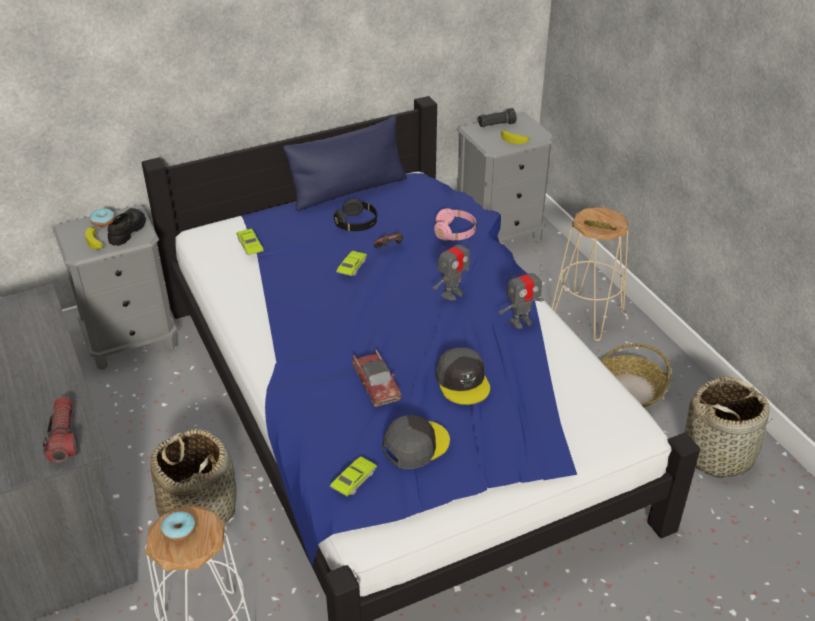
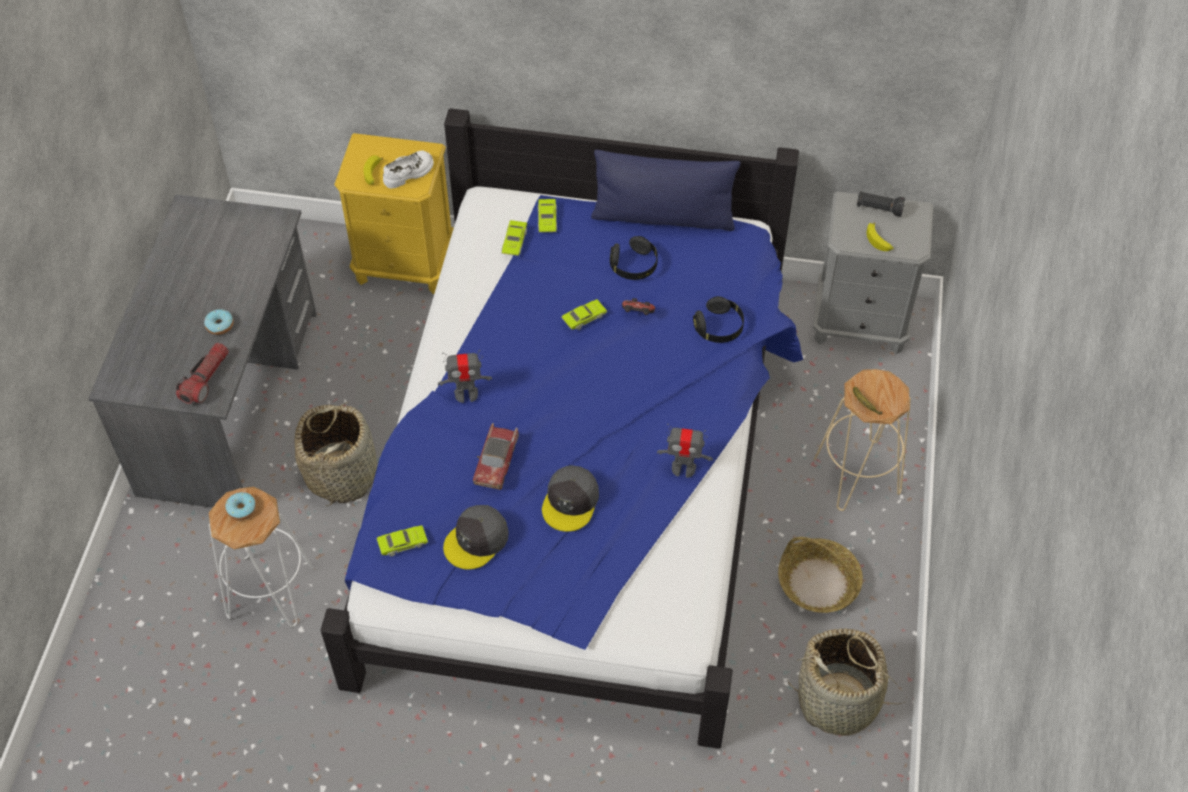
camera: 35 degrees right, 15 degrees up
grey nightstand [52,204,177,370] -> yellow nightstand [334,133,454,294]
donut [90,208,115,227] -> donut moved to [204,309,234,335]
black shoe [108,208,146,246] -> white shoe [383,151,434,189]
grey cap [383,415,450,469] -> grey cap turned 135 degrees clockwise [443,505,509,570]
toy robot [433,235,470,300] -> toy robot moved to [438,350,492,403]
pink headphones [434,208,476,241] -> black headphones [693,296,744,343]
none -> green toy car [538,199,557,232]

